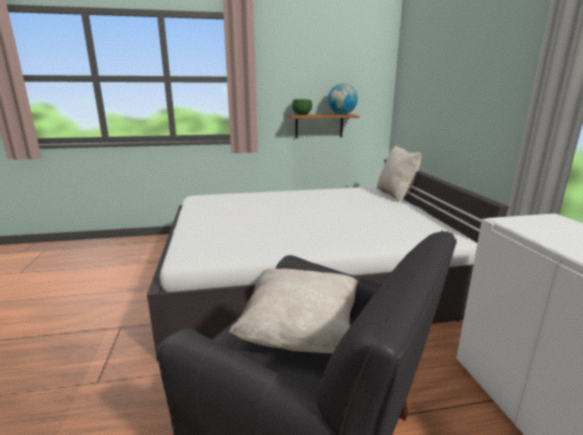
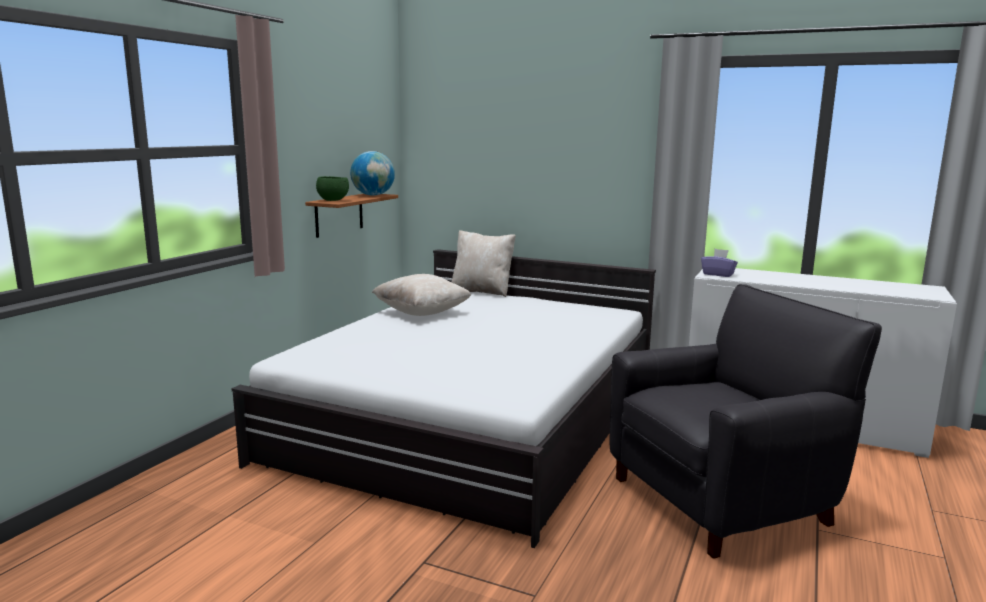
camera: 55 degrees left, 5 degrees down
beige pillow [229,268,358,353] -> beige pillow moved to [372,274,471,316]
none -> purple tissue box [701,249,738,277]

